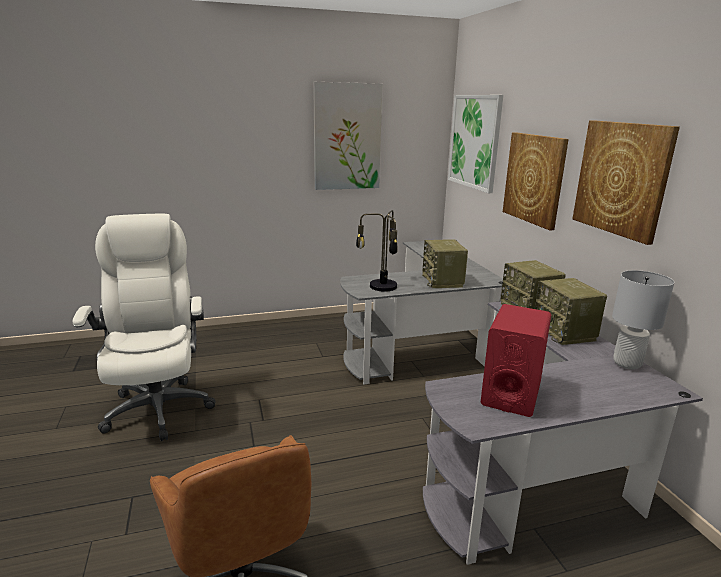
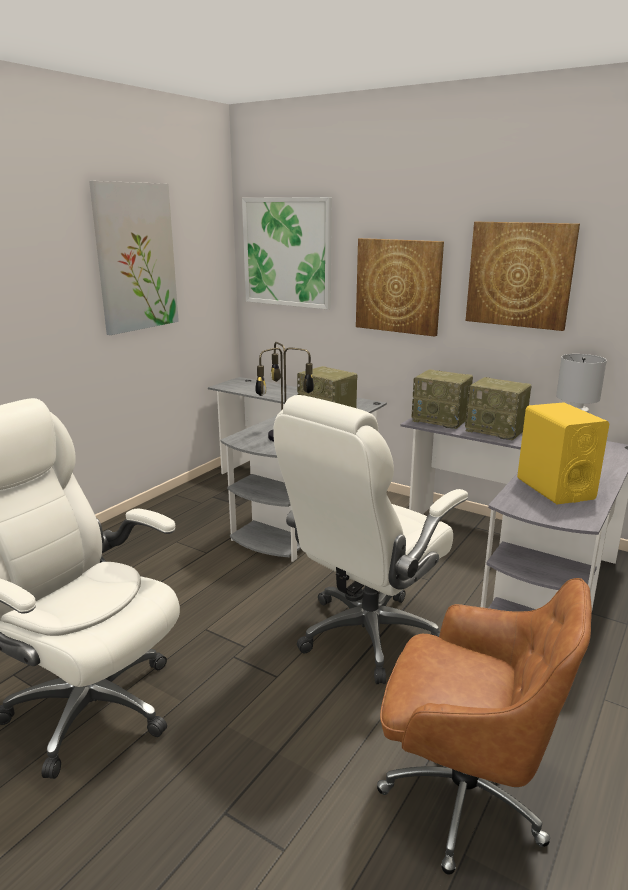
camera: 40 degrees left, 0 degrees up
red speaker [481,304,551,417] -> yellow speaker [517,402,609,504]
none -> white office chair [273,395,468,684]

